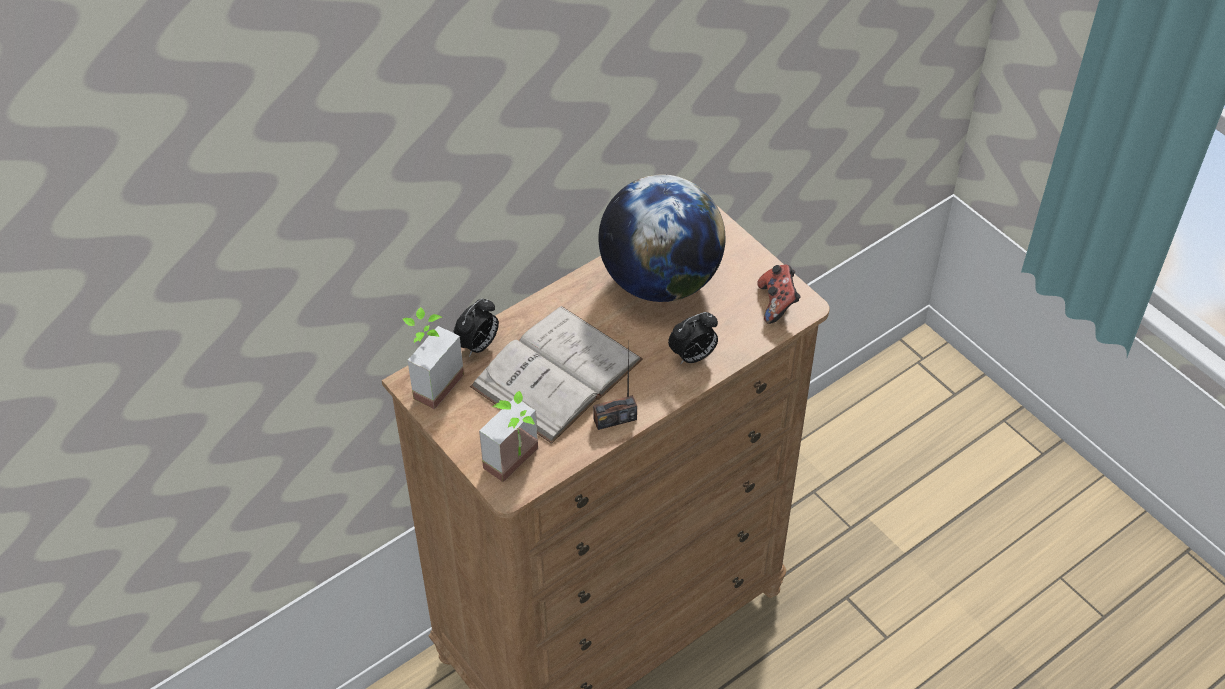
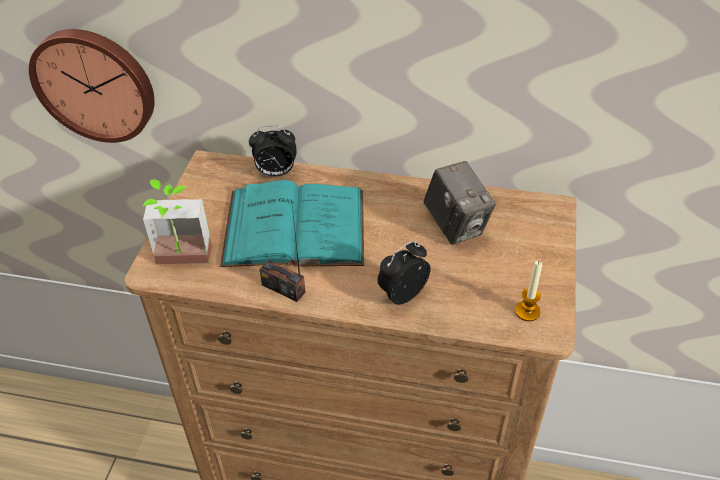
camera: 50 degrees right, 5 degrees down
potted plant [402,307,464,410] -> none
white book [470,306,643,444] -> turquoise book [220,180,364,267]
globe [598,175,725,302] -> camera [424,161,496,245]
alarm clock [668,312,718,364] -> alarm clock turned 120 degrees clockwise [378,241,430,305]
game controller [757,264,801,324] -> candle [515,261,542,321]
none -> wall clock [29,29,155,143]

